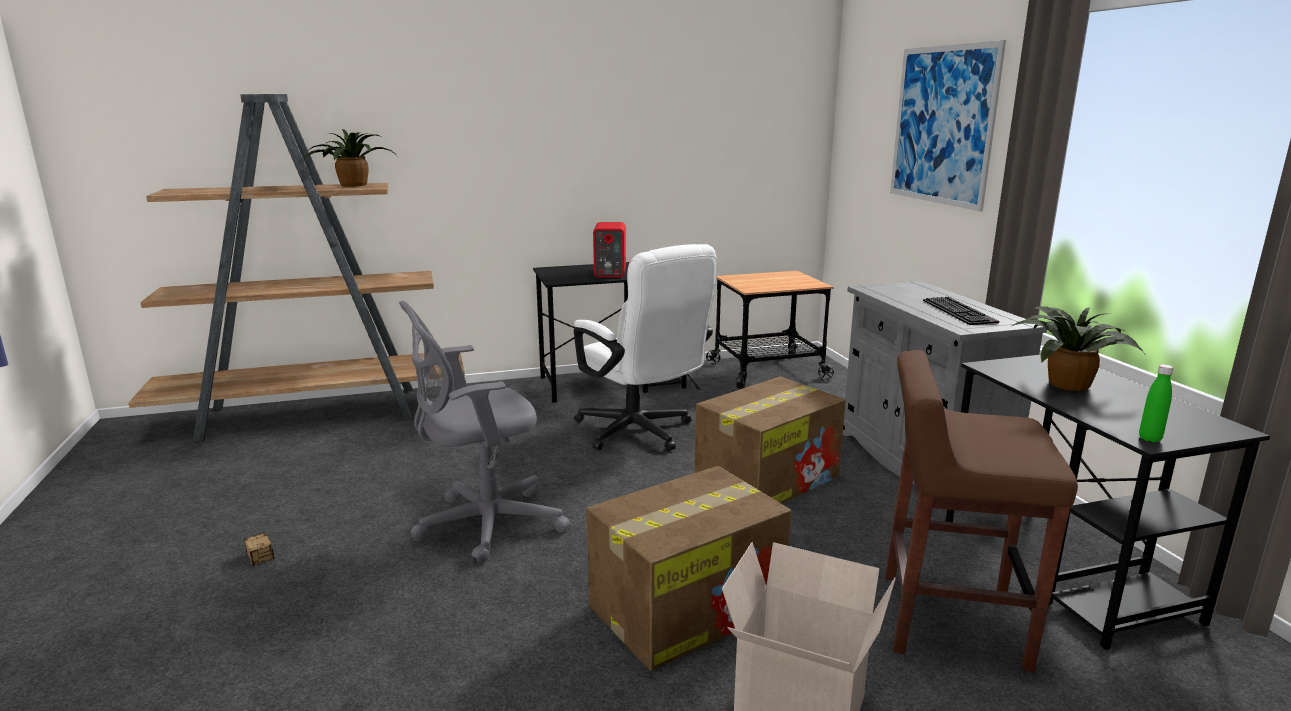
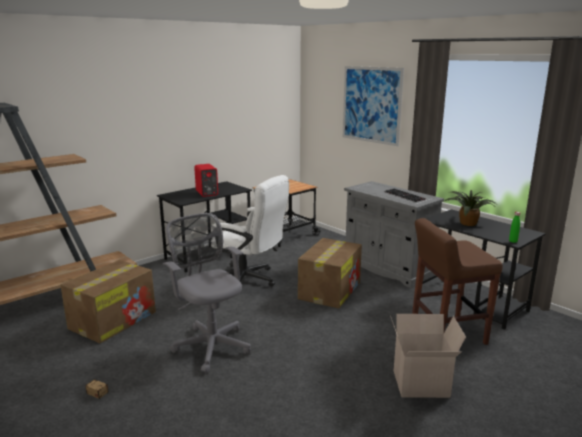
camera: 25 degrees left, 0 degrees up
potted plant [303,129,398,187] -> none
grey office chair [399,301,570,563] -> grey office chair turned 105 degrees clockwise [163,213,251,374]
cardboard box [586,466,792,671] -> cardboard box moved to [60,260,156,343]

